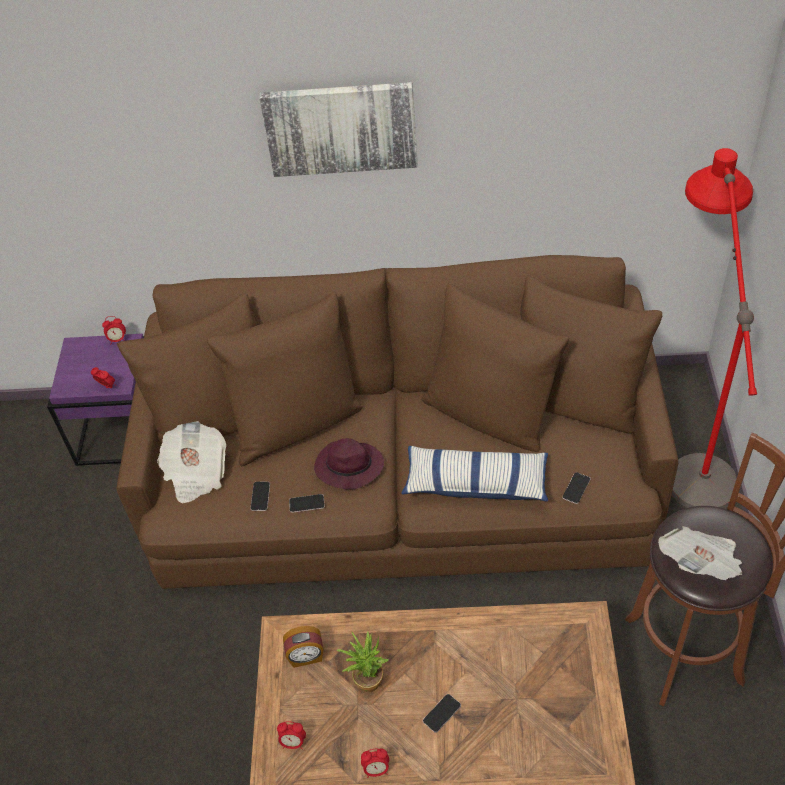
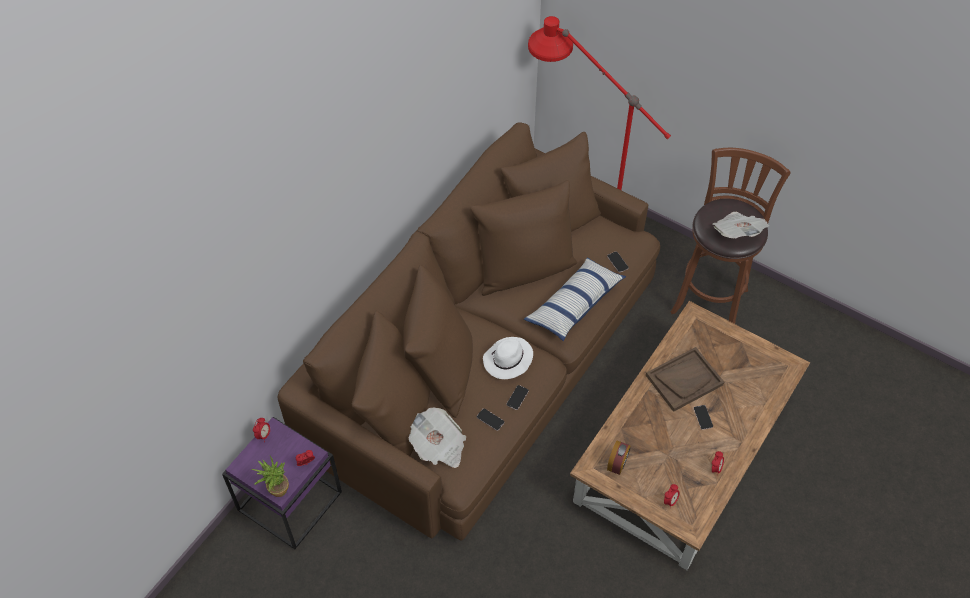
camera: 60 degrees left, 5 degrees up
picture [259,82,418,177] -> none
purple hat [314,438,384,490] -> white hat [483,337,533,379]
potted plant [337,631,389,692] -> potted plant moved to [251,456,289,497]
none -> brown tray [646,347,724,412]

